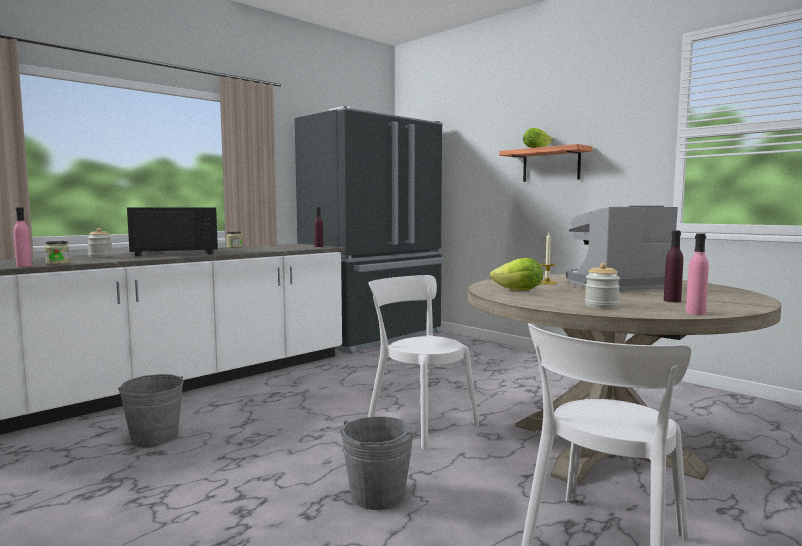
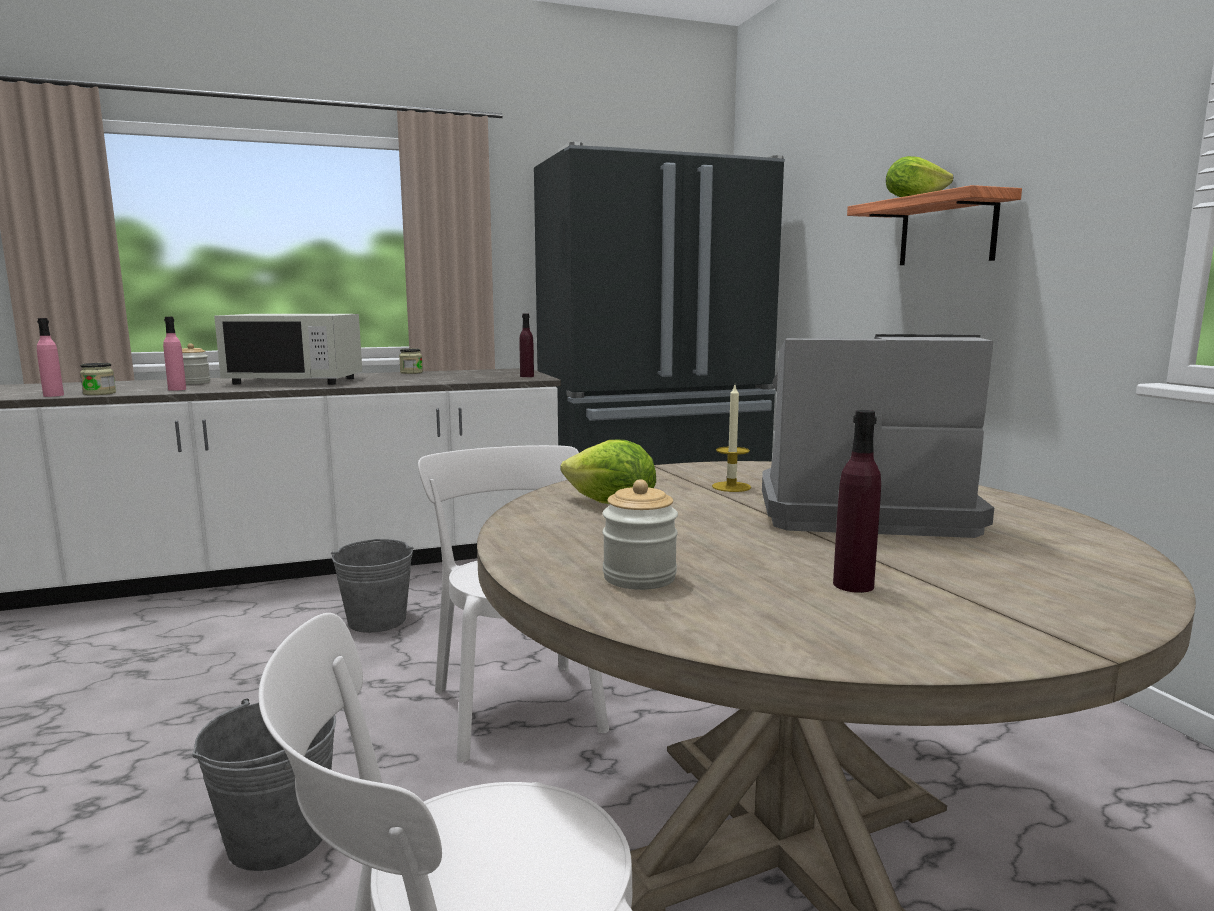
camera: 25 degrees right, 5 degrees up
grey bucket [118,374,184,447] -> grey bucket moved to [331,539,413,633]
black microwave [127,208,218,256] -> white microwave [214,314,362,385]
pink bottle [686,233,709,315] -> pink bottle moved to [163,317,186,391]

